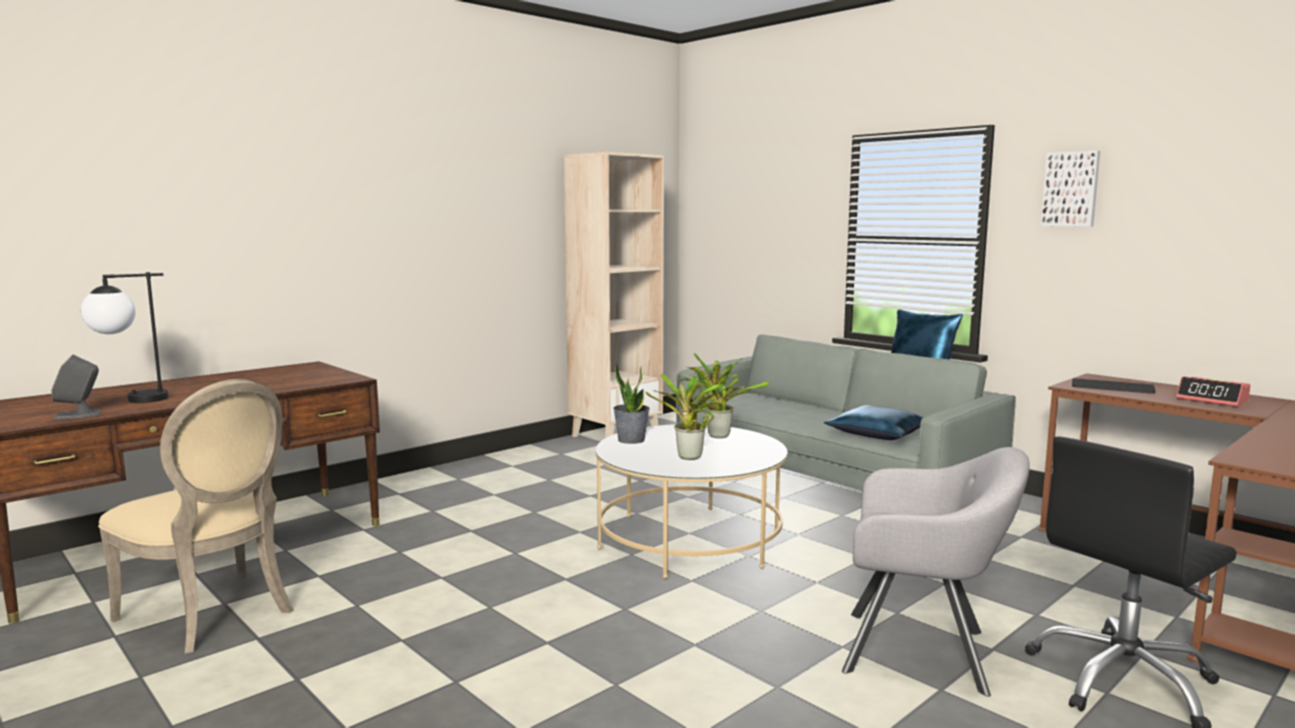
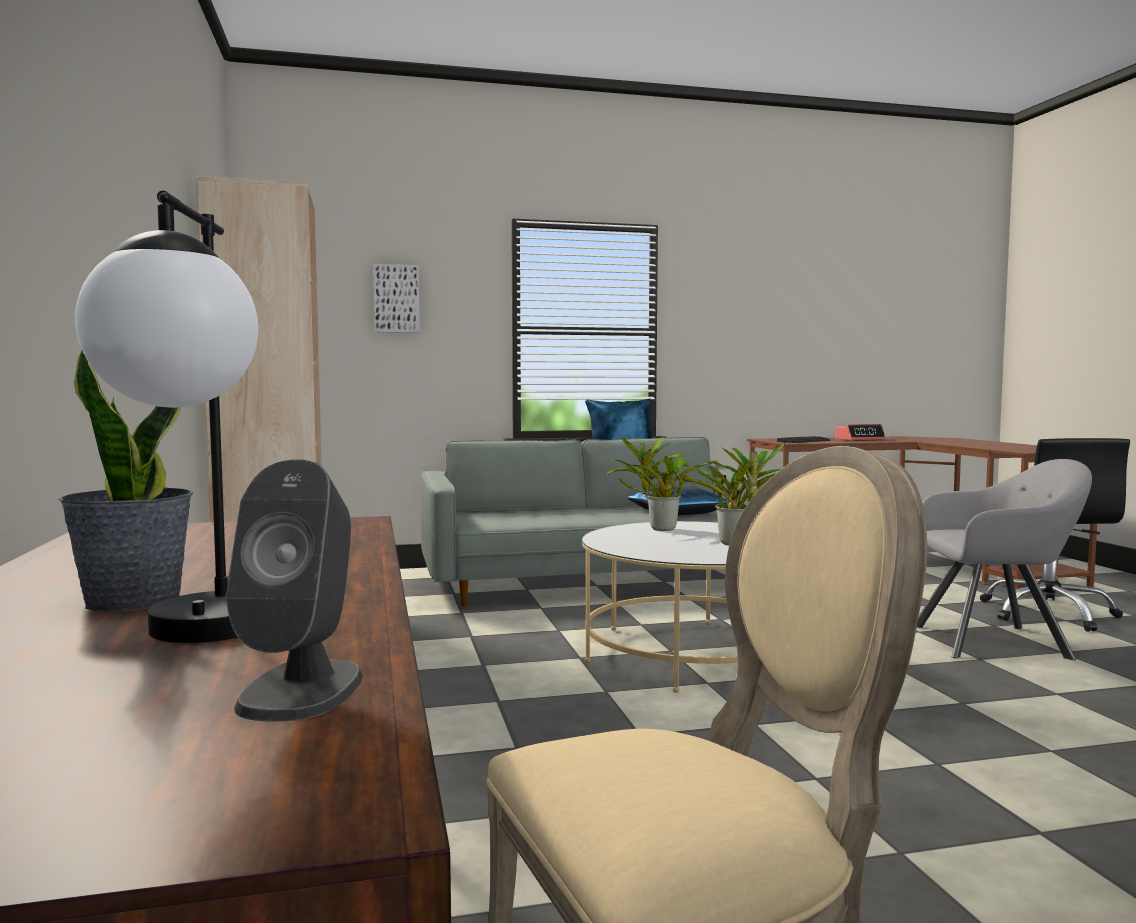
camera: 60 degrees left, 5 degrees down
potted plant [613,362,650,444] -> potted plant moved to [58,350,193,612]
grey armchair [842,447,1030,697] -> grey armchair turned 45 degrees clockwise [917,459,1092,660]
picture [1041,151,1100,227] -> picture moved to [373,264,420,333]

